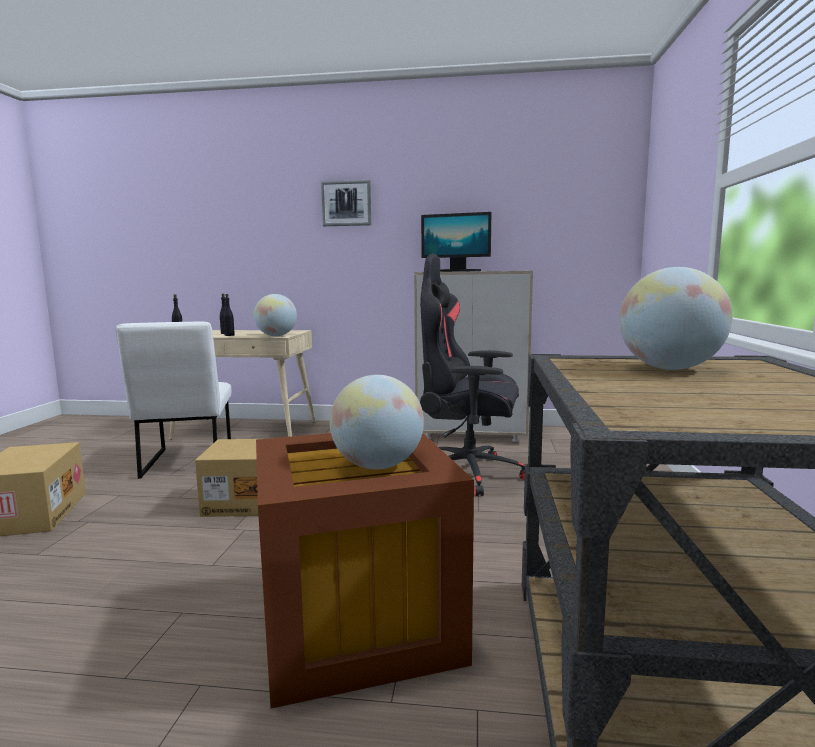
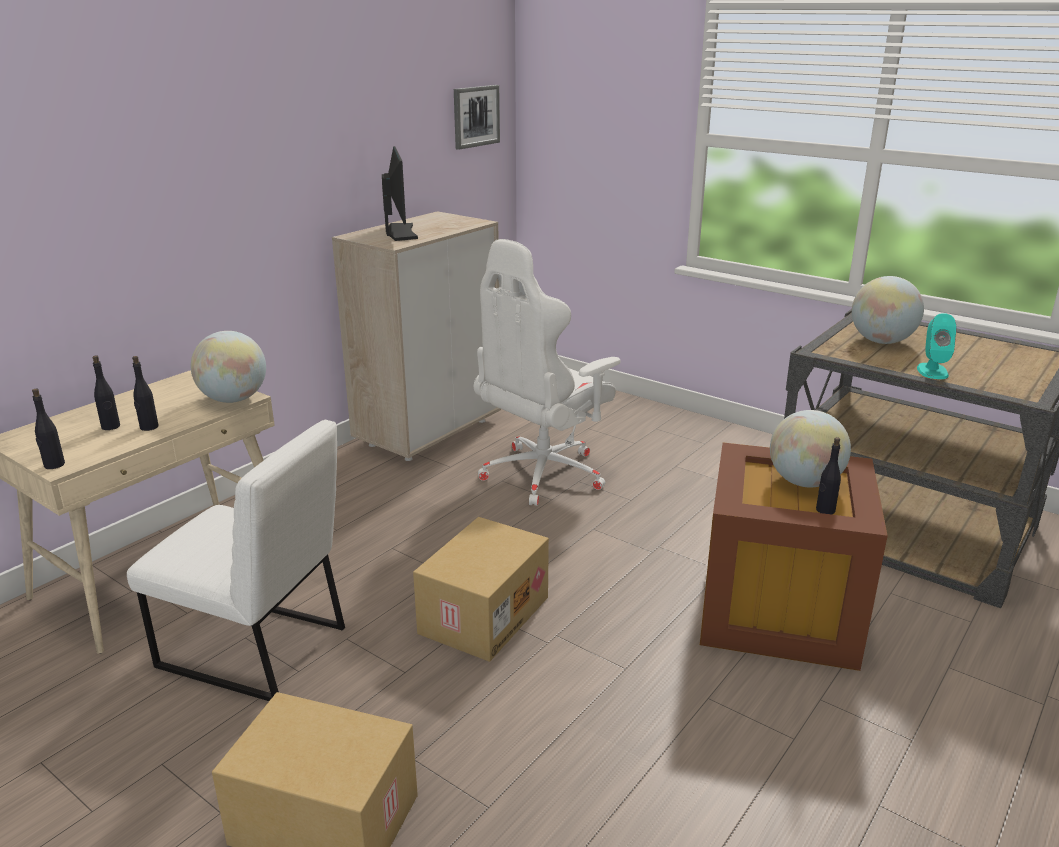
camera: 60 degrees left, 15 degrees up
picture [321,180,371,226] -> picture moved to [454,85,500,150]
black office chair [420,253,525,496] -> white office chair [474,239,620,506]
monitor [421,212,491,272] -> monitor turned 60 degrees counterclockwise [382,146,418,241]
none -> black bottle [816,437,841,515]
none -> turquoise speaker [917,313,957,379]

